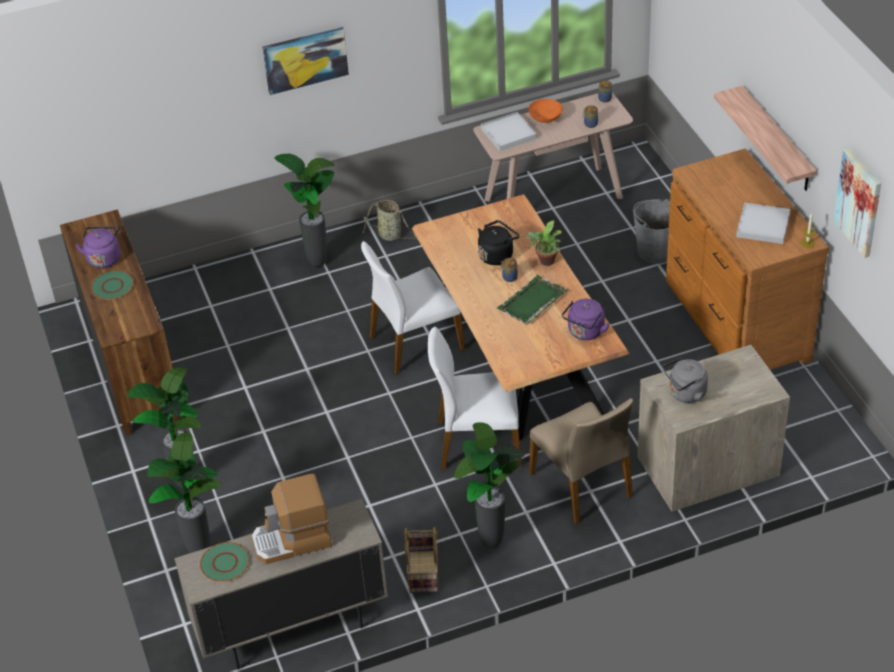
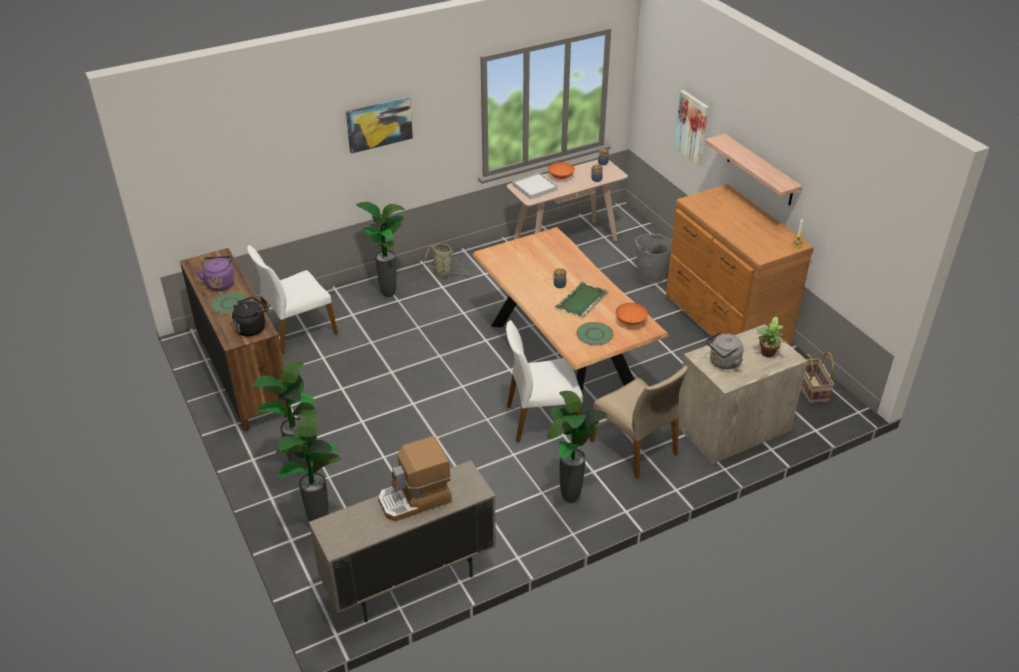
camera: 10 degrees left, 5 degrees down
green plate [200,542,250,582] -> green plate moved to [576,322,614,346]
white chair [361,241,465,374] -> white chair moved to [247,245,338,354]
basket [404,527,438,593] -> basket moved to [801,352,835,404]
black kettle [478,220,520,265] -> black kettle moved to [232,297,269,336]
potted plant [525,220,562,266] -> potted plant moved to [755,317,787,357]
purple kettle [562,299,610,340] -> orange bowl [616,303,648,326]
white tray [736,202,790,244] -> none
picture [833,148,881,258] -> picture moved to [674,90,709,166]

